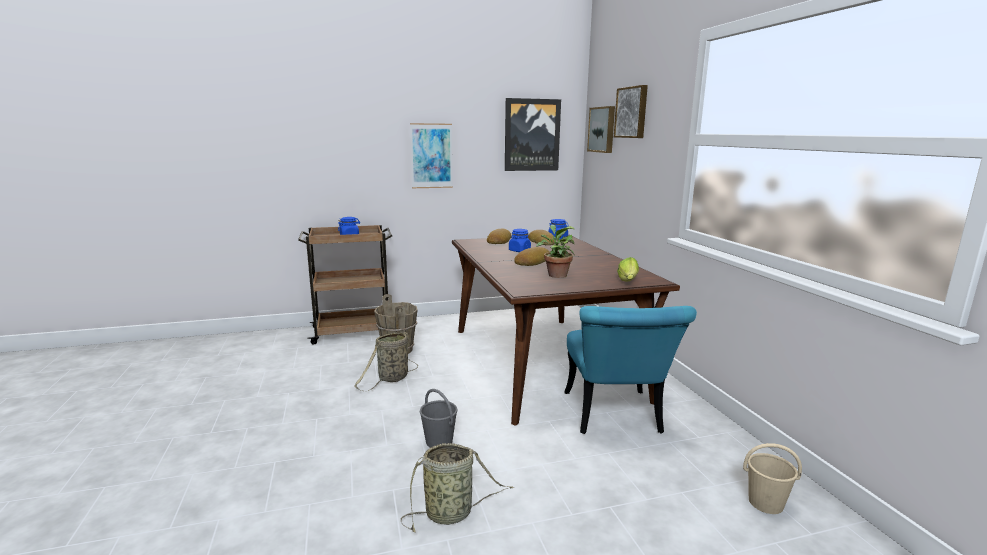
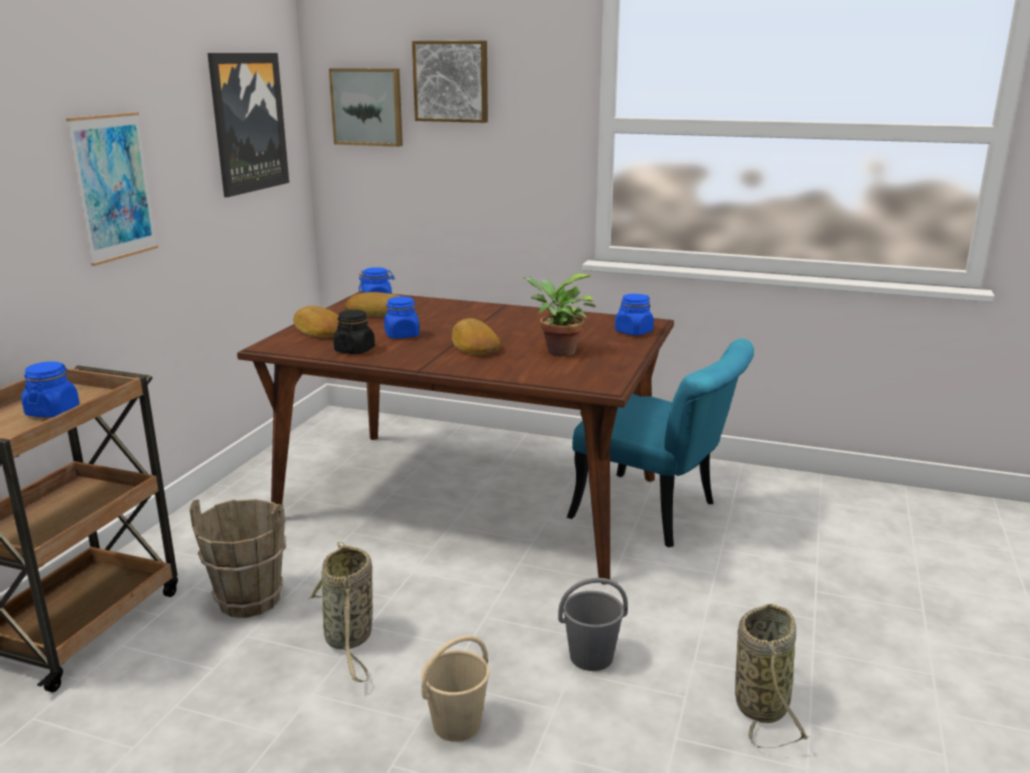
camera: 55 degrees left, 5 degrees up
lettuce [617,257,639,282] -> blue jar [615,294,654,335]
beige bucket [743,443,802,514] -> beige bucket moved to [421,635,490,742]
none -> black jar [333,310,375,354]

